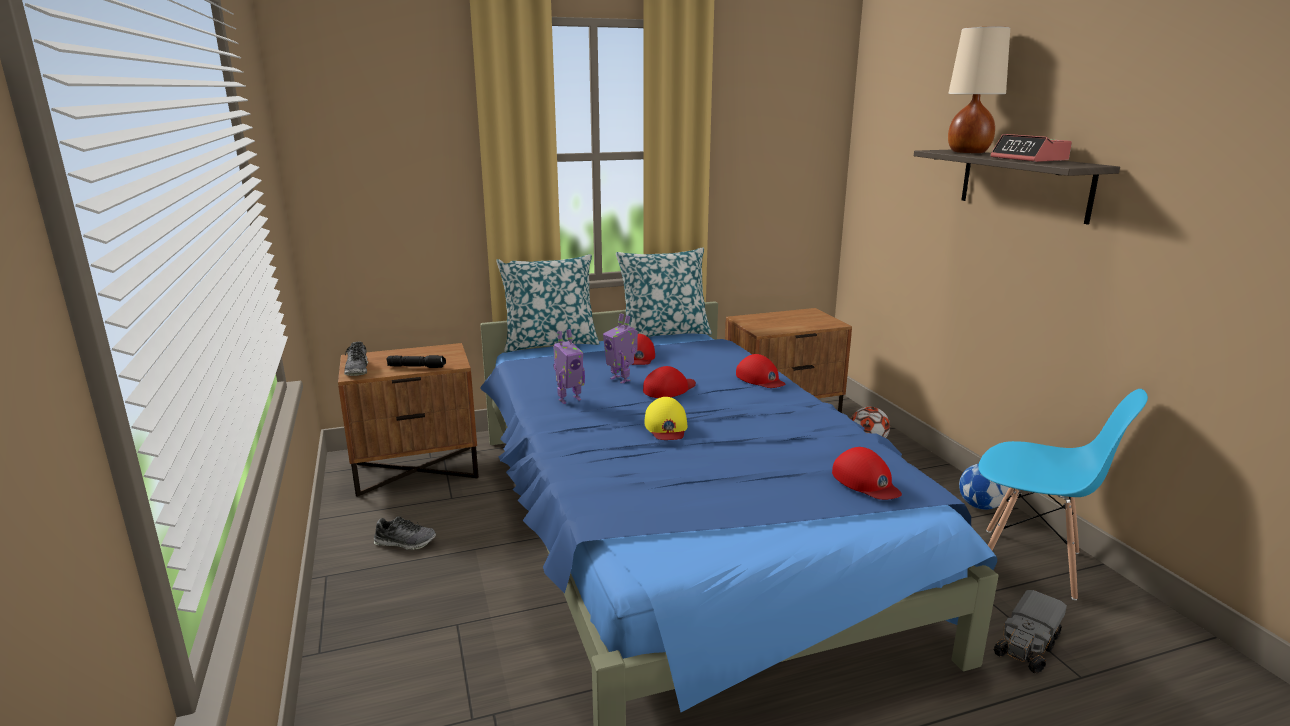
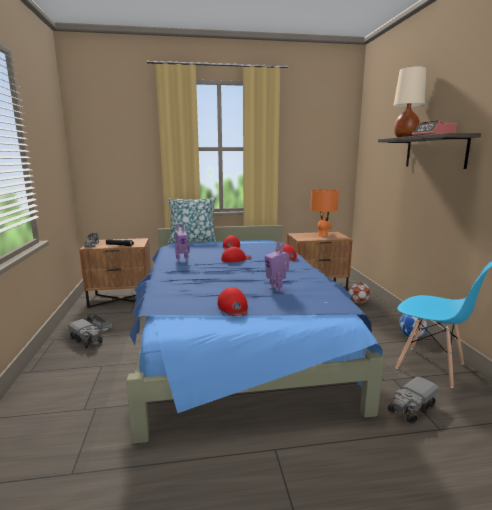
camera: 10 degrees right, 5 degrees down
toy robot [603,313,638,384] -> toy robot moved to [265,242,290,292]
pillow [616,247,712,337] -> none
yellow cap [644,397,688,440] -> none
red cap [832,447,902,500] -> red cap moved to [218,287,248,316]
none -> toy truck [68,319,102,348]
none -> orange table lamp [310,189,339,236]

